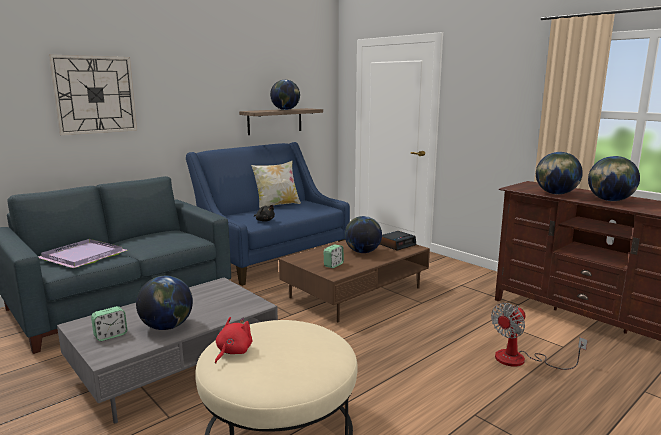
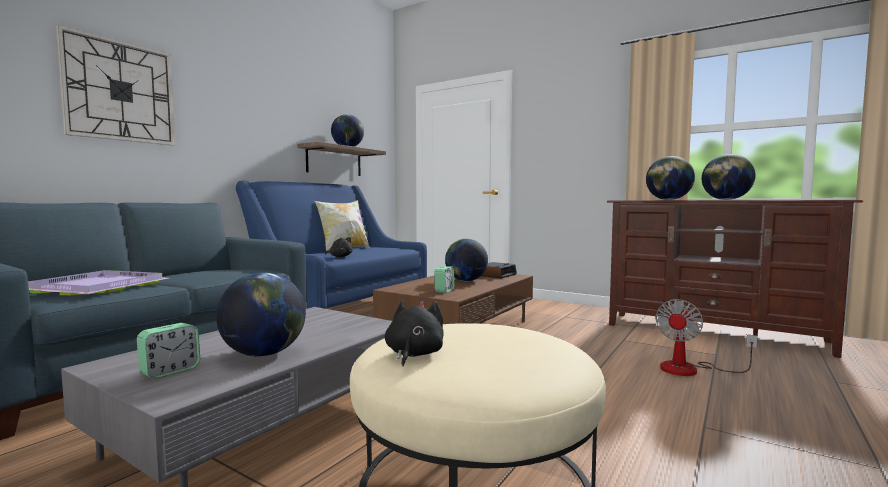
camera: 15 degrees left, 10 degrees down
red plush toy [215,317,252,364] -> black plush toy [385,300,444,366]

